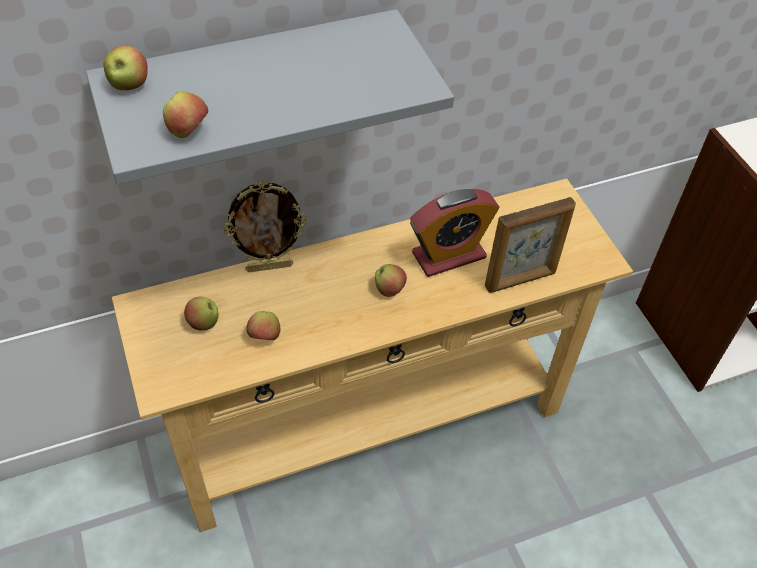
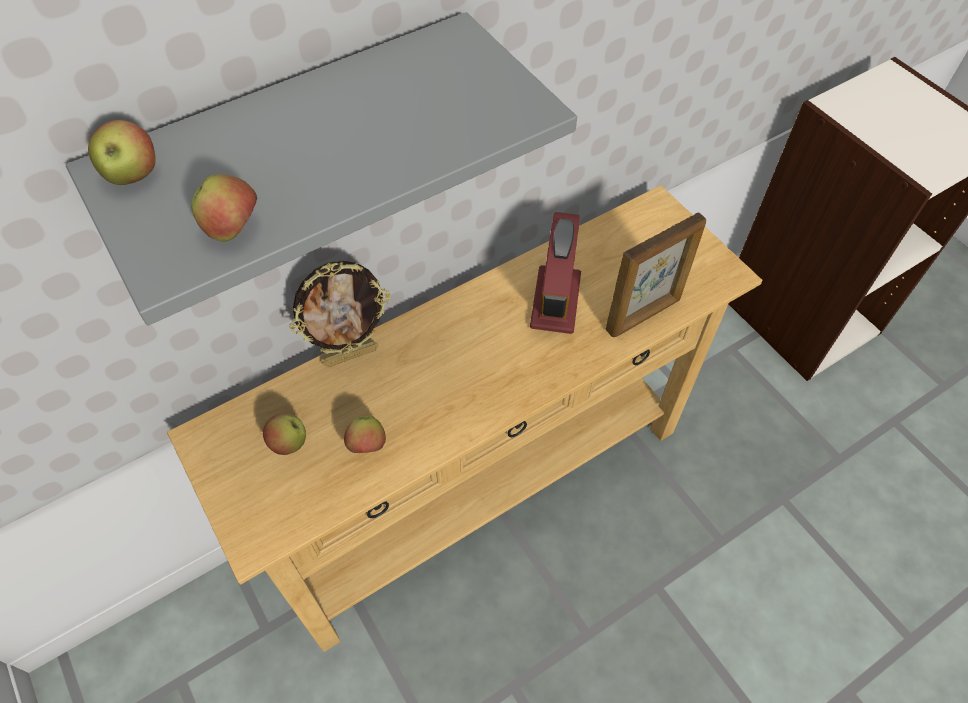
camera: 10 degrees left, 5 degrees up
apple [375,264,407,297] -> none
alarm clock [410,189,499,277] -> alarm clock turned 135 degrees clockwise [530,212,581,334]

